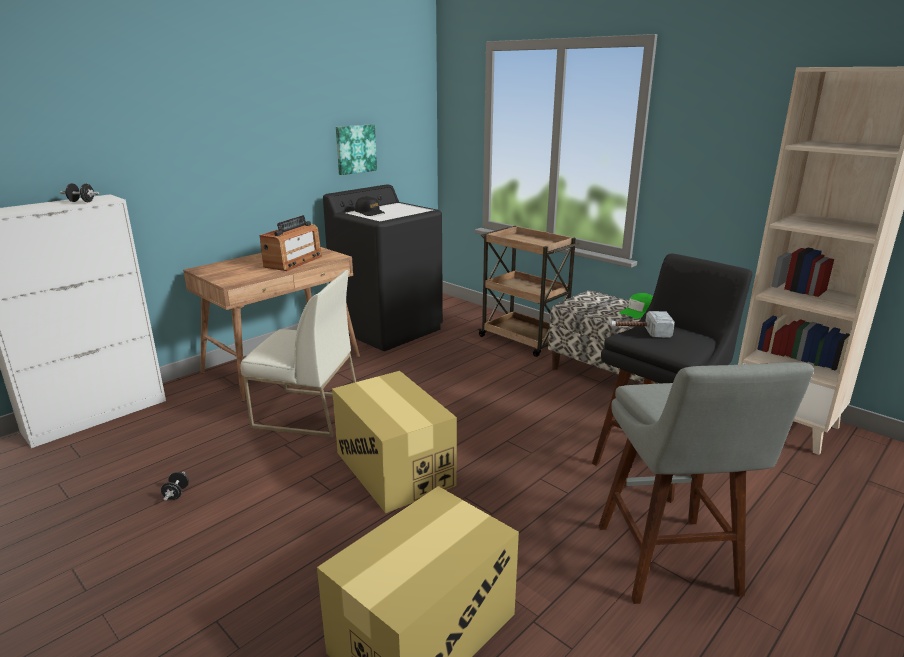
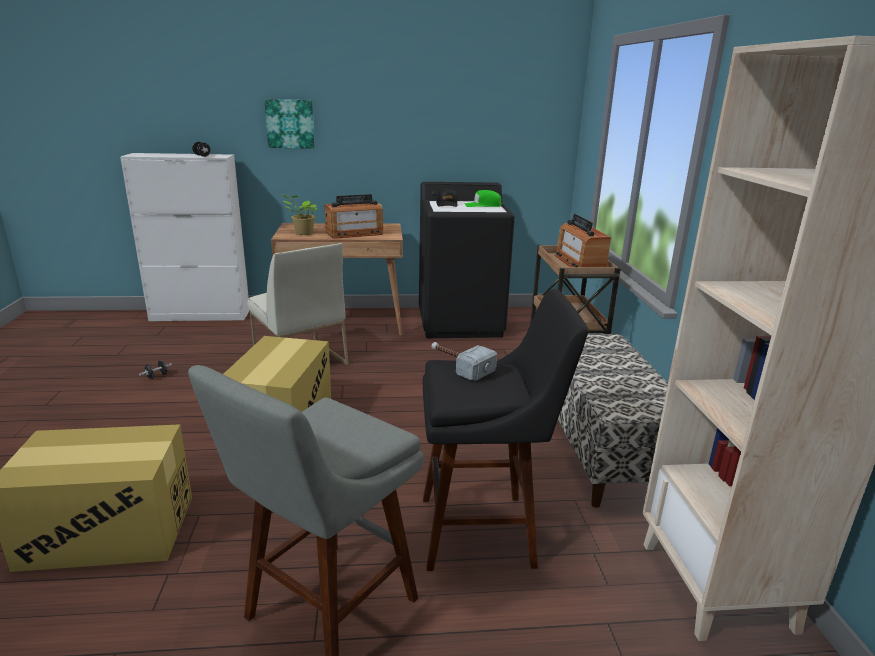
camera: 40 degrees right, 0 degrees up
picture [336,124,377,175] -> picture moved to [264,99,315,149]
green cap [619,293,653,319] -> green cap moved to [465,190,502,207]
none -> potted plant [281,194,317,235]
none -> radio [555,214,611,267]

